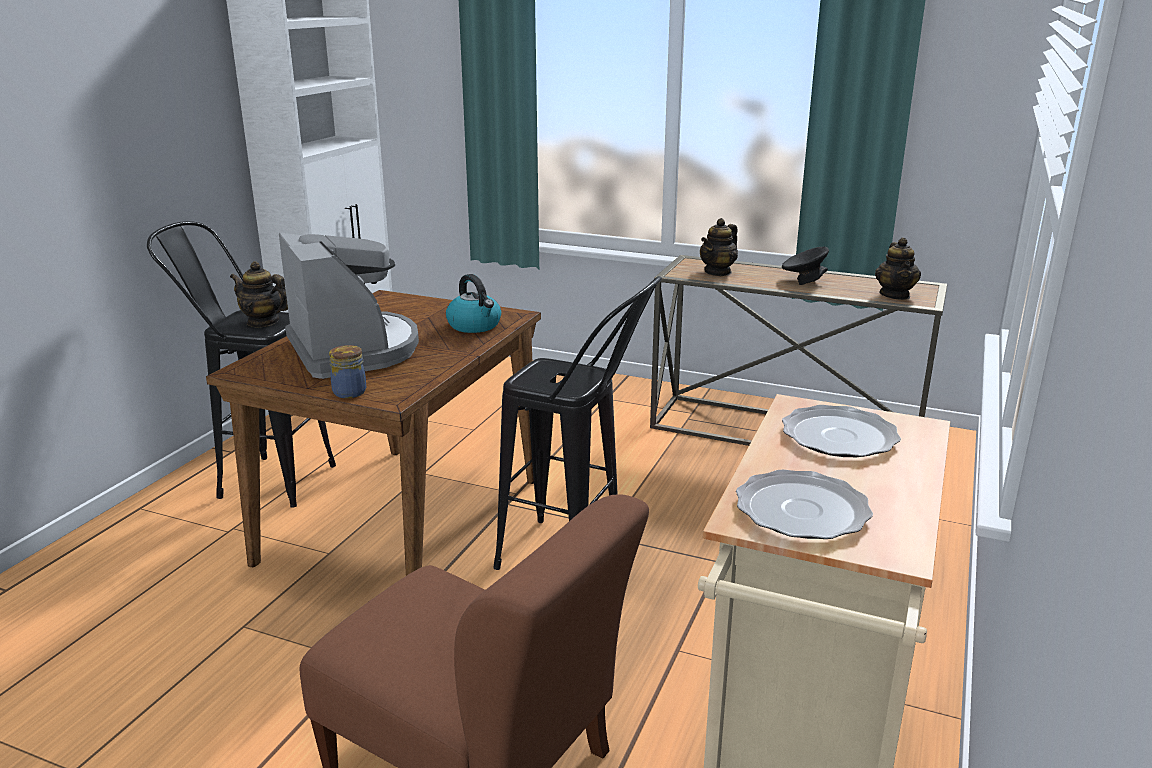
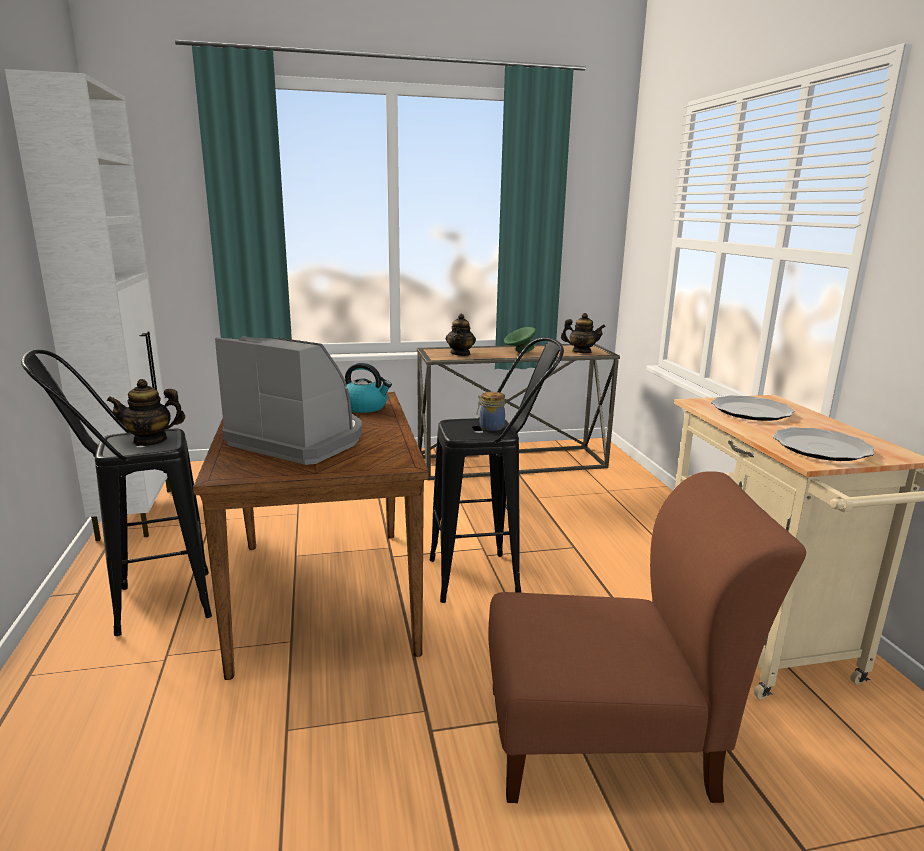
camera: 35 degrees left, 5 degrees down
jar [329,345,366,398] -> jar moved to [477,392,505,431]
black bowl [782,246,829,285] -> green bowl [504,327,536,353]
teapot [875,237,921,300] -> teapot turned 45 degrees counterclockwise [561,313,606,353]

